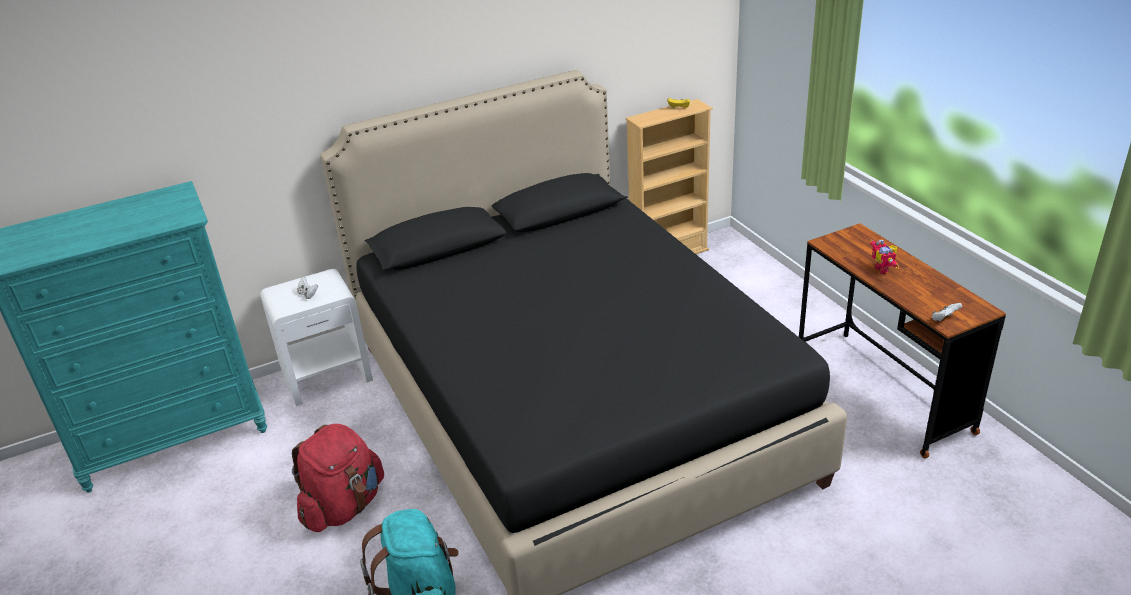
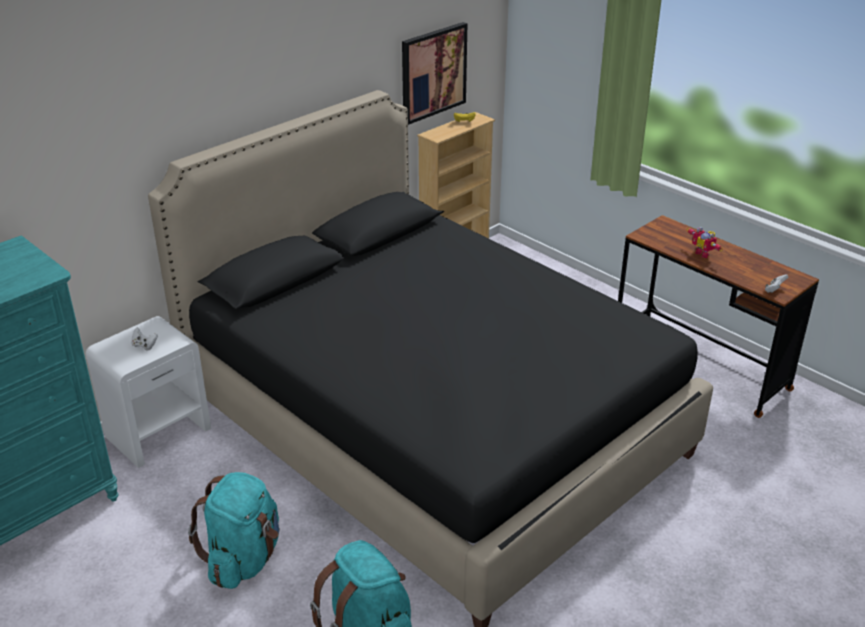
camera: 20 degrees left, 0 degrees up
red backpack [292,424,384,532] -> turquoise backpack [188,472,280,589]
none -> picture [402,22,467,125]

